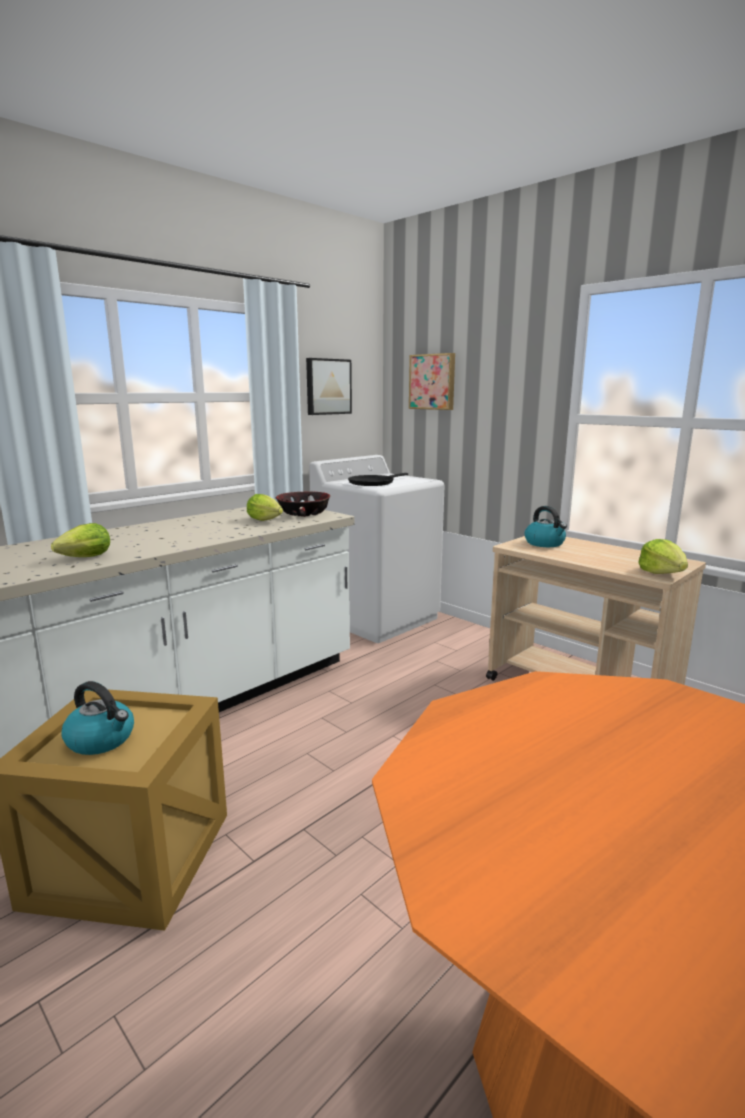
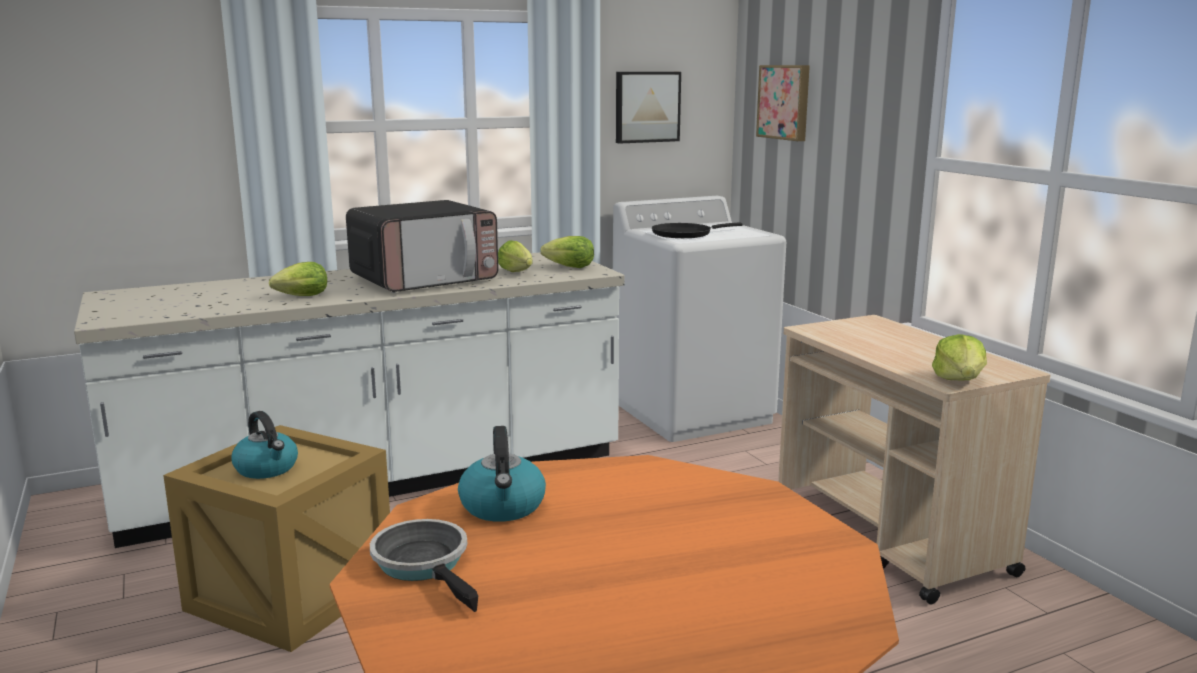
camera: 20 degrees right, 0 degrees up
bowl [276,492,330,517] -> lettuce [540,236,594,268]
kettle [525,506,567,547] -> kettle moved to [458,426,546,522]
none -> microwave [346,200,499,292]
none -> frying pan [370,519,478,612]

